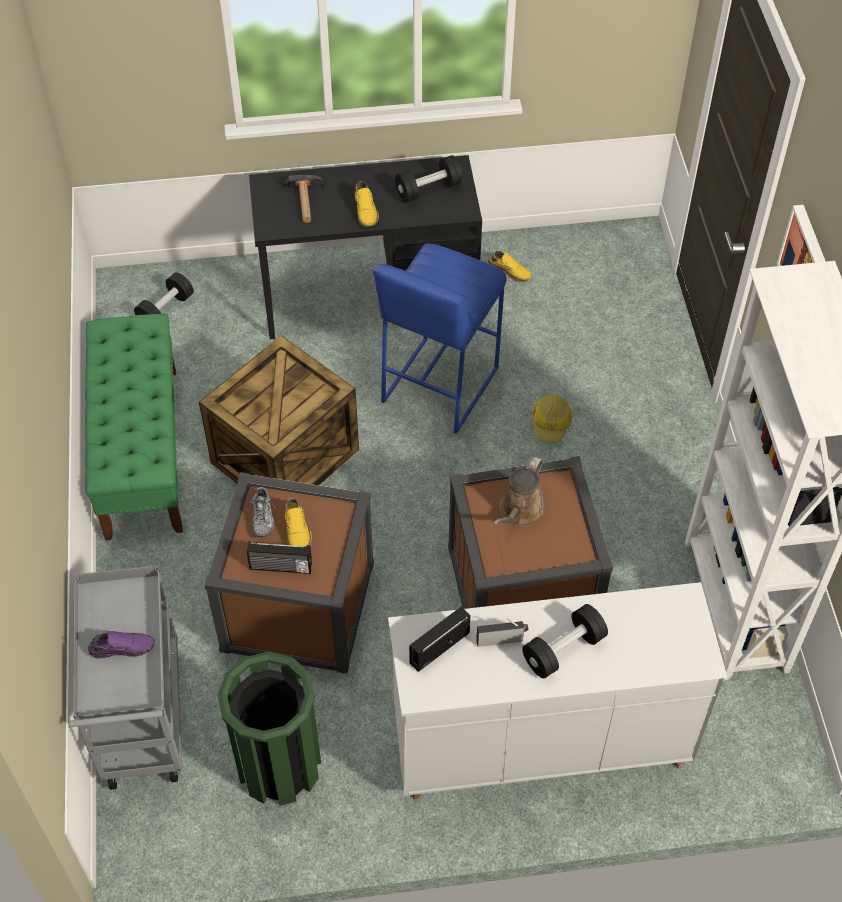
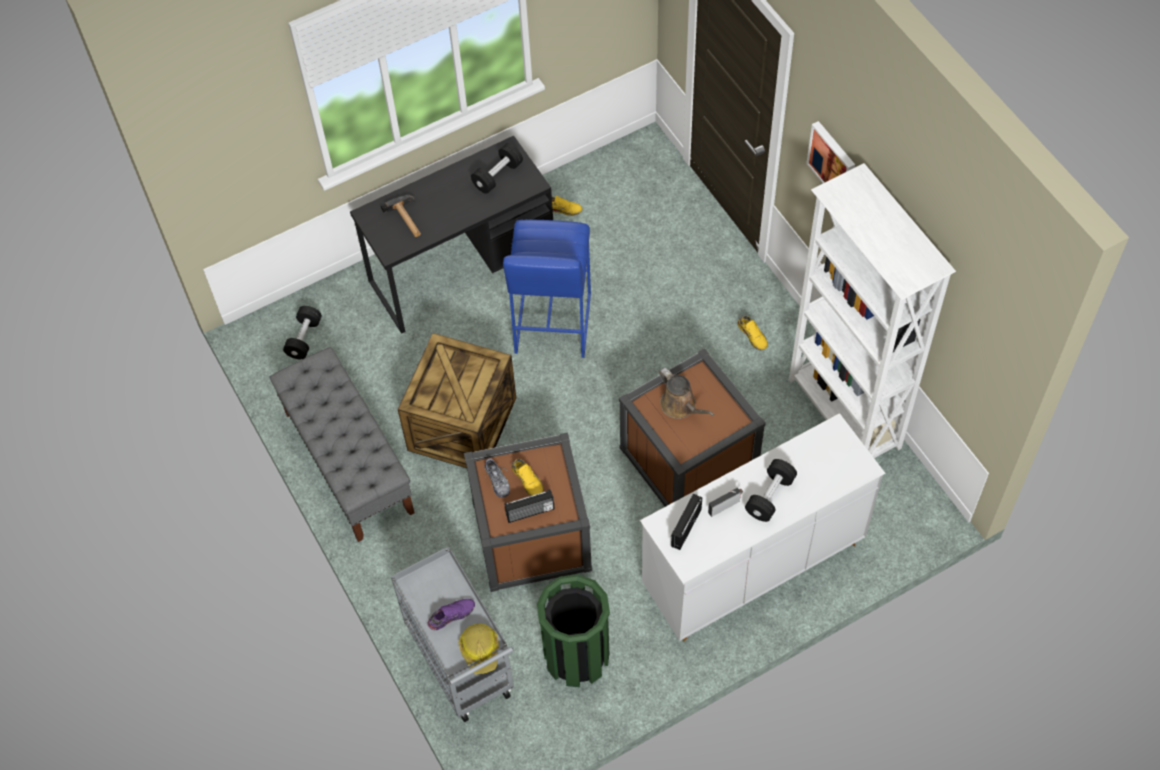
camera: 20 degrees left, 5 degrees up
green bench [85,314,183,541] -> grey bench [269,347,415,542]
yellow shoe [355,181,379,227] -> yellow shoe moved to [737,316,768,350]
brown watering can [493,457,546,527] -> brown watering can turned 45 degrees counterclockwise [659,368,714,419]
hard hat [532,395,573,443] -> hard hat moved to [459,623,499,674]

